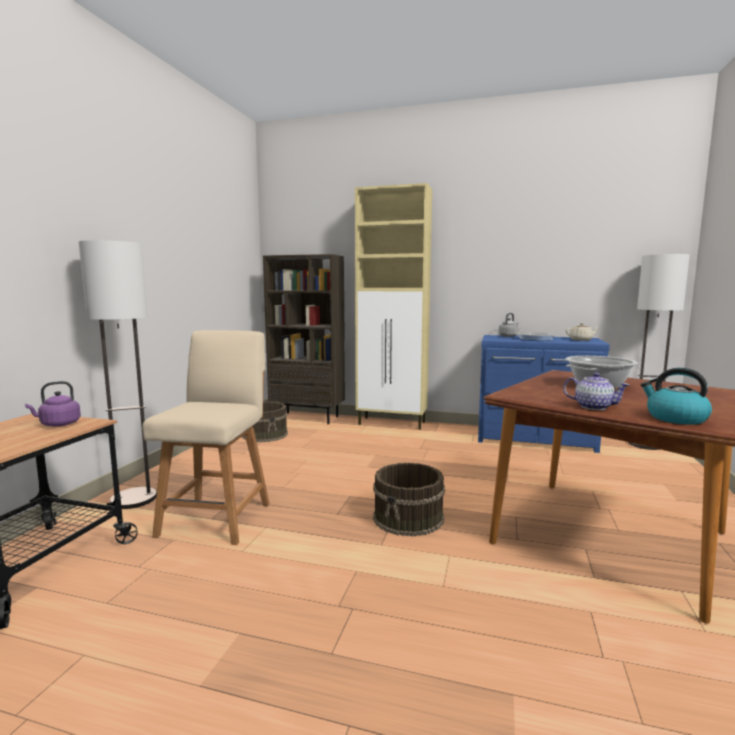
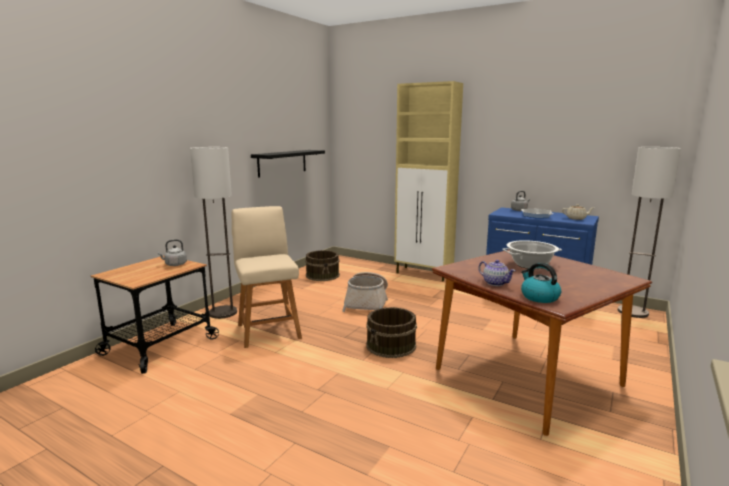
camera: 15 degrees right, 5 degrees up
purple kettle [25,381,81,427] -> grey kettle [157,239,187,266]
beige chair [143,330,269,545] -> beige chair turned 45 degrees counterclockwise [231,206,302,348]
brown bookcase [263,254,345,424] -> none
none -> black shelf [251,150,325,178]
none -> basket [342,272,388,312]

